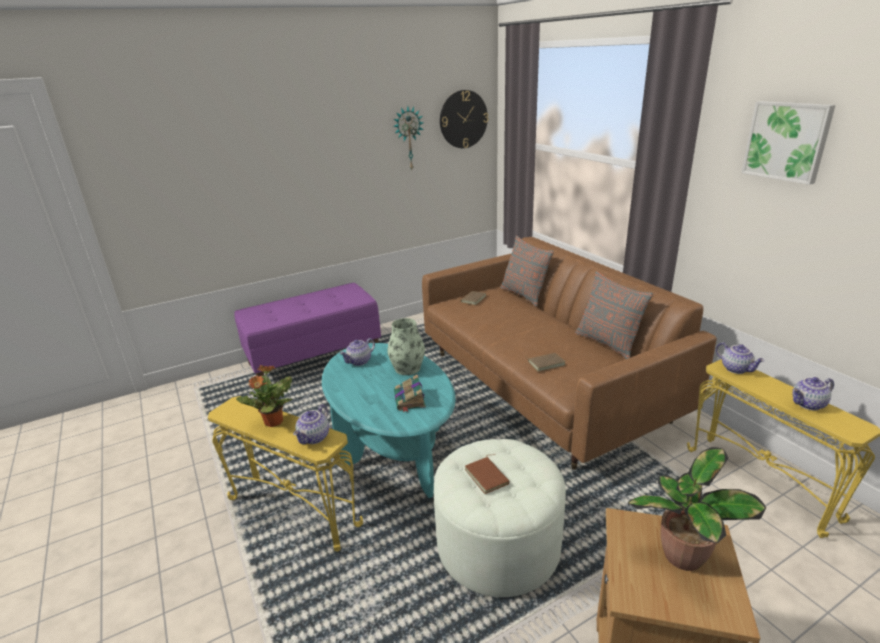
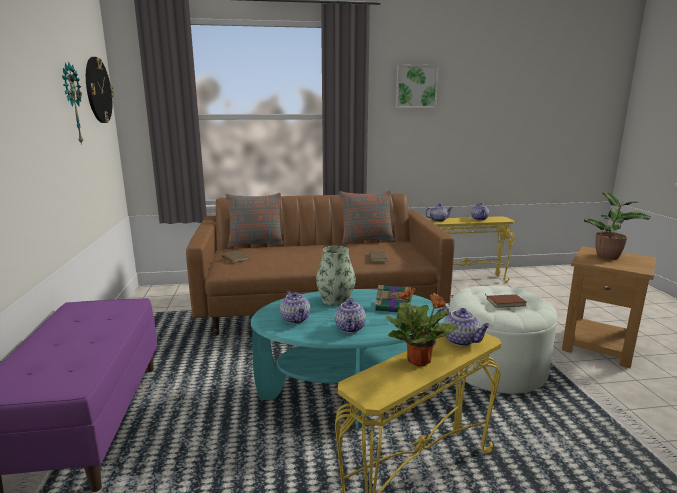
camera: 70 degrees left, 10 degrees down
none -> teapot [335,298,366,333]

